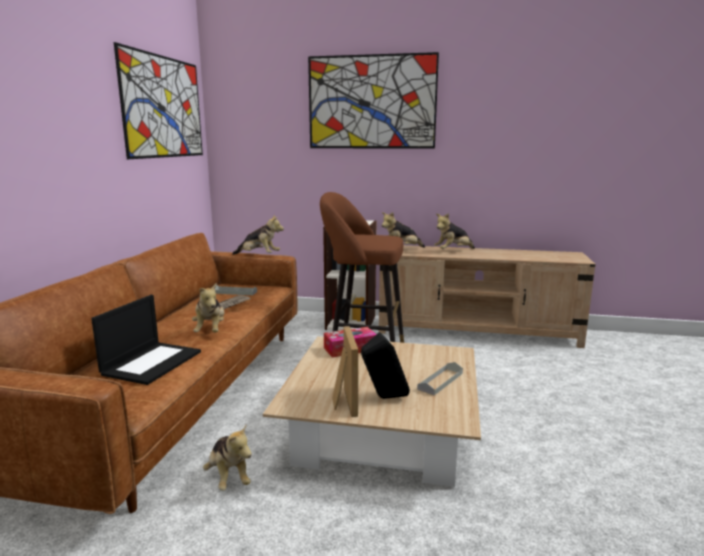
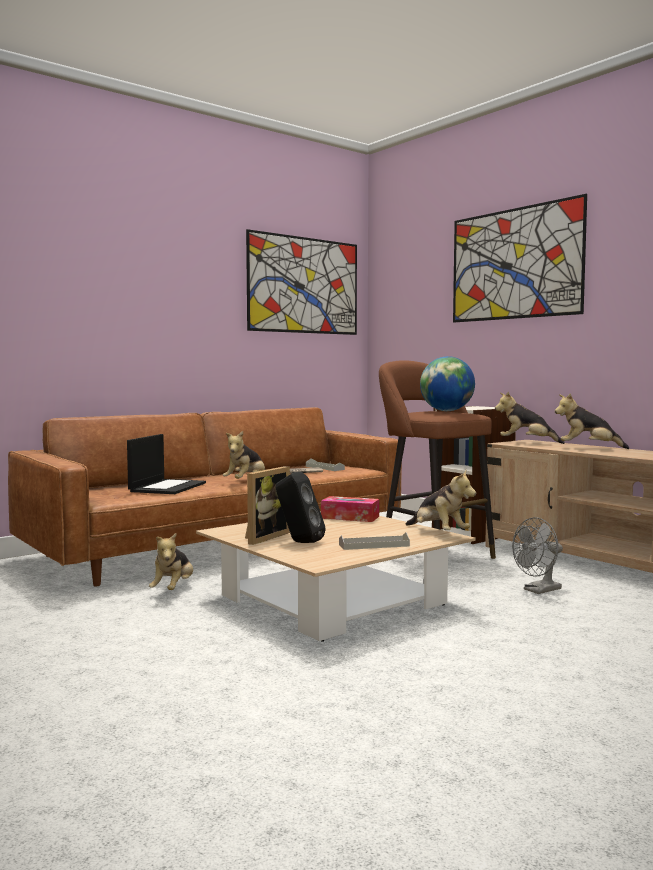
camera: 40 degrees right, 10 degrees down
laptop [91,295,201,385] -> laptop turned 45 degrees counterclockwise [127,434,206,494]
plush toy [232,215,284,255] -> plush toy moved to [406,470,476,530]
none -> globe [420,356,475,411]
none -> grey fan [512,517,563,594]

